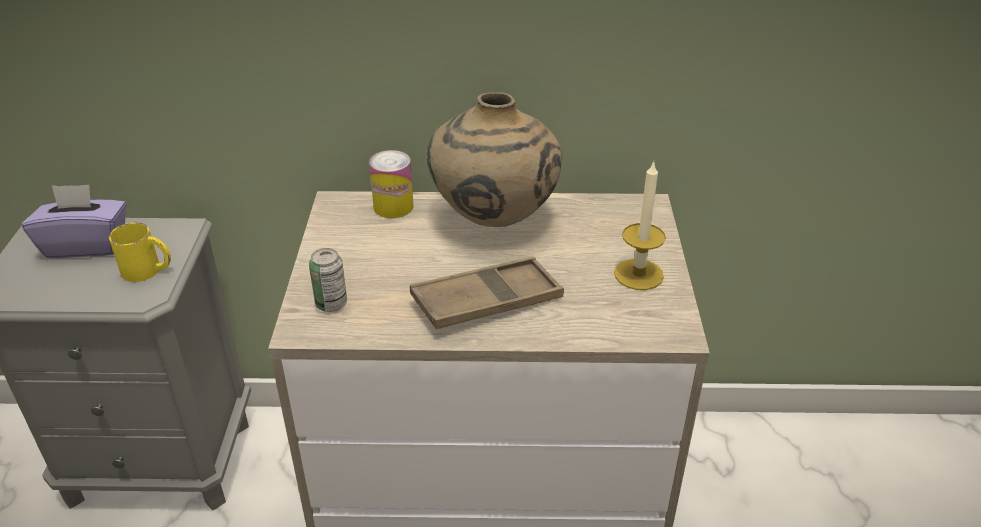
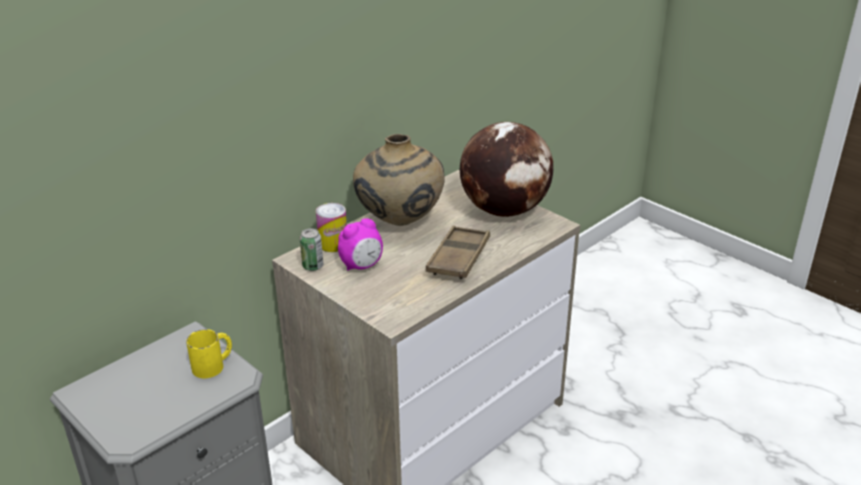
camera: 45 degrees left, 5 degrees down
purple tissue box [21,185,126,258] -> none
can [309,248,347,312] -> can moved to [300,228,323,271]
candle [614,161,666,290] -> globe [460,122,553,217]
none -> alarm clock [338,218,383,271]

